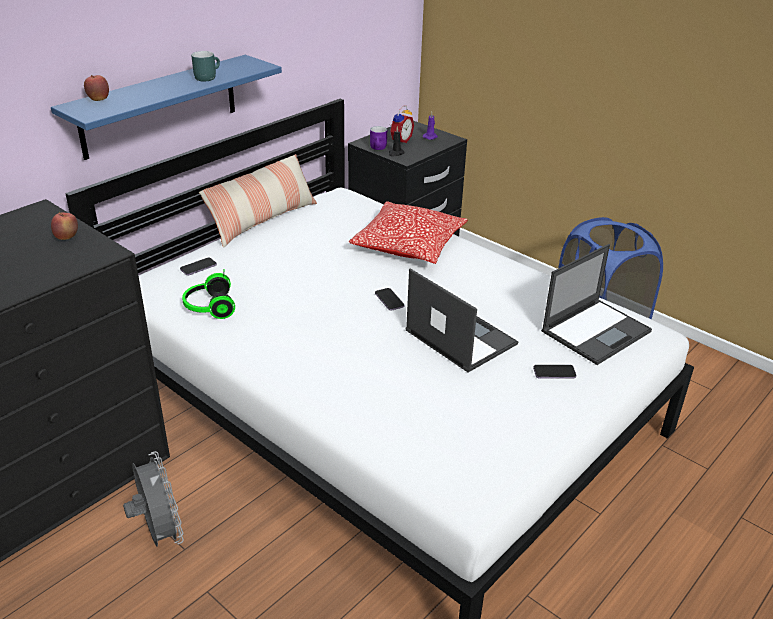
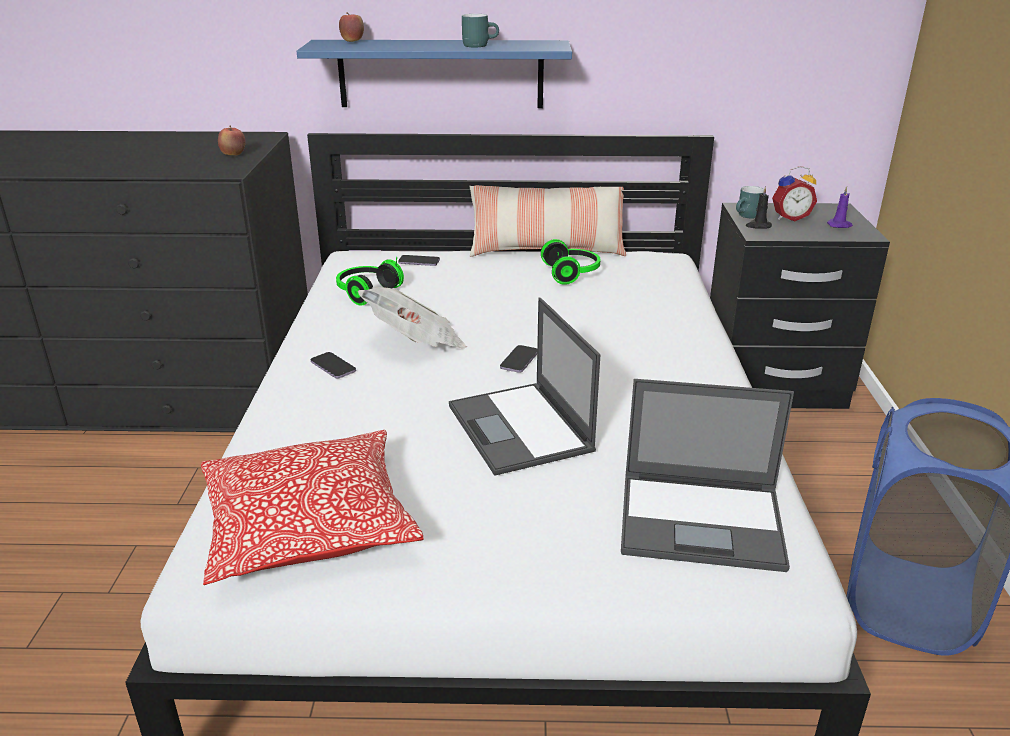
camera: 50 degrees right, 5 degrees down
grey fan [123,451,184,547] -> none
pillow [349,201,468,264] -> pillow moved to [201,430,423,585]
purple mug [370,126,387,150] -> turquoise mug [736,186,764,219]
laptop [405,268,519,372] -> laptop turned 150 degrees clockwise [449,298,601,476]
phone [533,365,576,379] -> phone moved to [311,352,356,378]
none -> newspaper [358,287,467,348]
none -> headphones [541,239,601,285]

